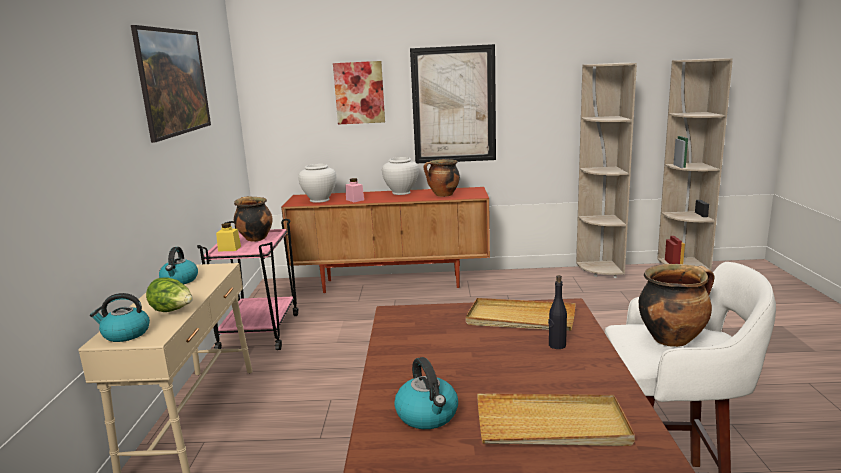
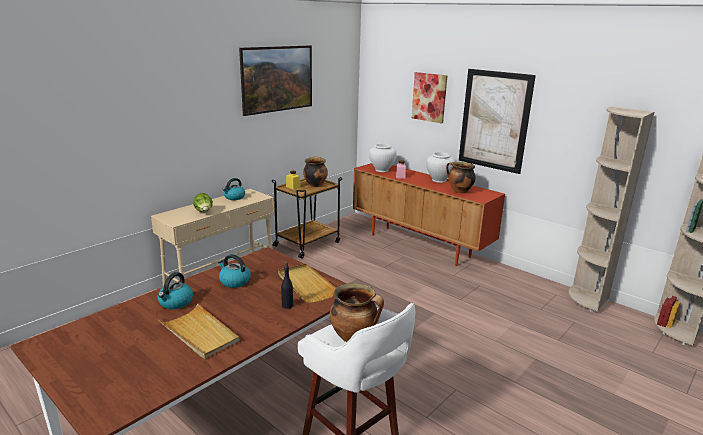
camera: 40 degrees right, 5 degrees up
kettle [90,293,150,342] -> kettle moved to [218,254,251,288]
pink cart [197,219,298,350] -> brown cart [272,177,342,259]

